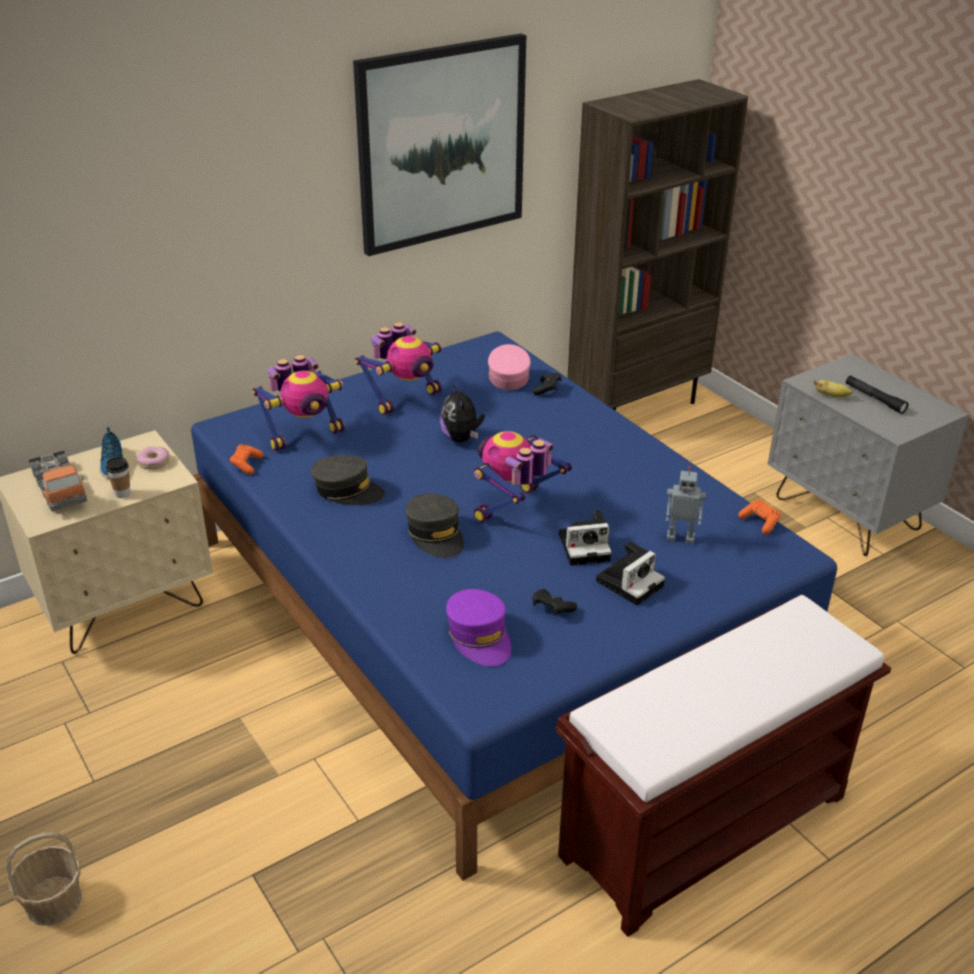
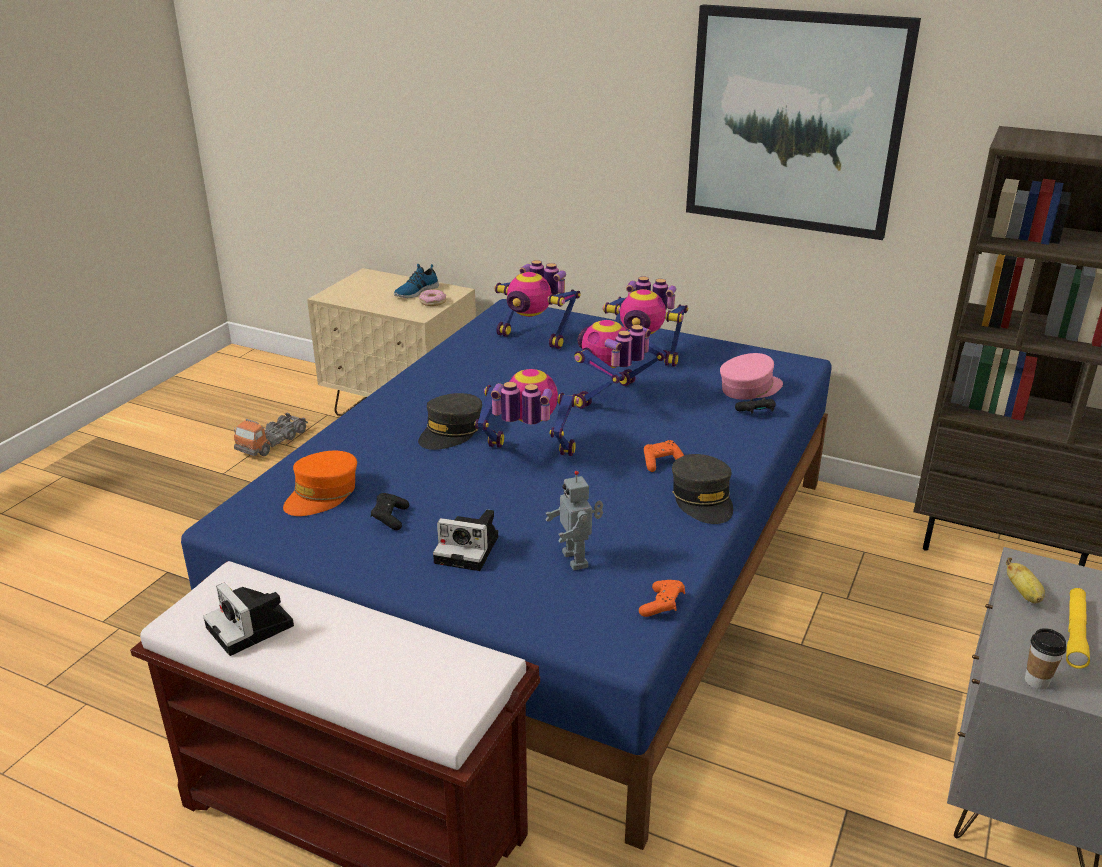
camera: 60 degrees right, 5 degrees down
basket [6,832,82,926] -> none
toy truck [29,450,87,511] -> toy truck moved to [234,413,308,456]
cup [106,457,131,498] -> cup moved to [1025,628,1066,689]
orange game controller [230,444,263,475] -> orange game controller moved to [644,440,684,472]
grey cap [311,455,385,505] -> grey cap moved to [672,454,733,524]
plush toy [440,383,485,442] -> toy robot [574,320,669,409]
purple cap [446,589,511,666] -> orange cap [283,451,357,516]
camera [559,510,612,566] -> camera moved to [203,583,294,656]
black flashlight [846,376,908,414] -> yellow flashlight [1066,588,1090,669]

